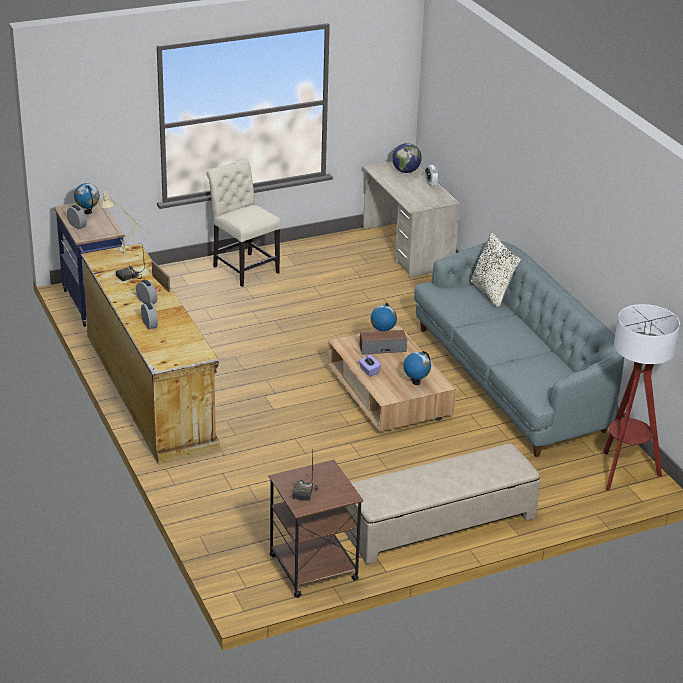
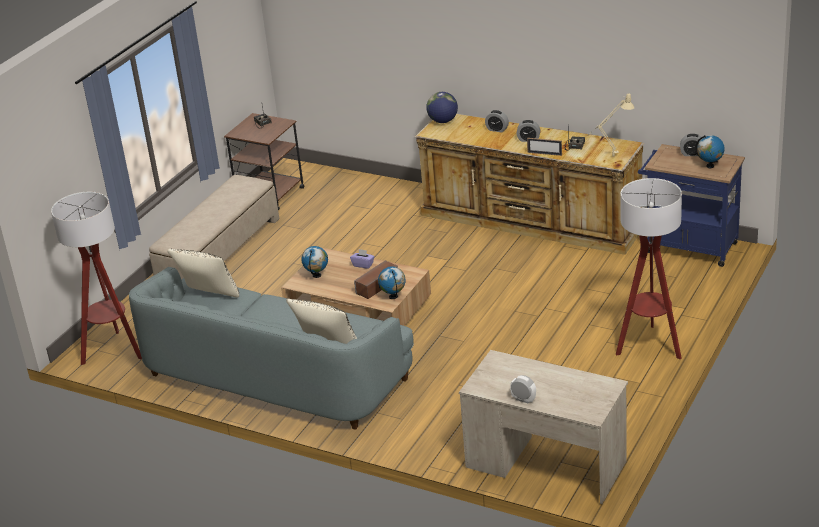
camera: 145 degrees right, 0 degrees up
beige chair [207,159,281,287] -> floor lamp [616,178,682,359]
globe [392,143,422,173] -> globe moved to [426,92,458,123]
none -> beige pillow [167,249,240,297]

